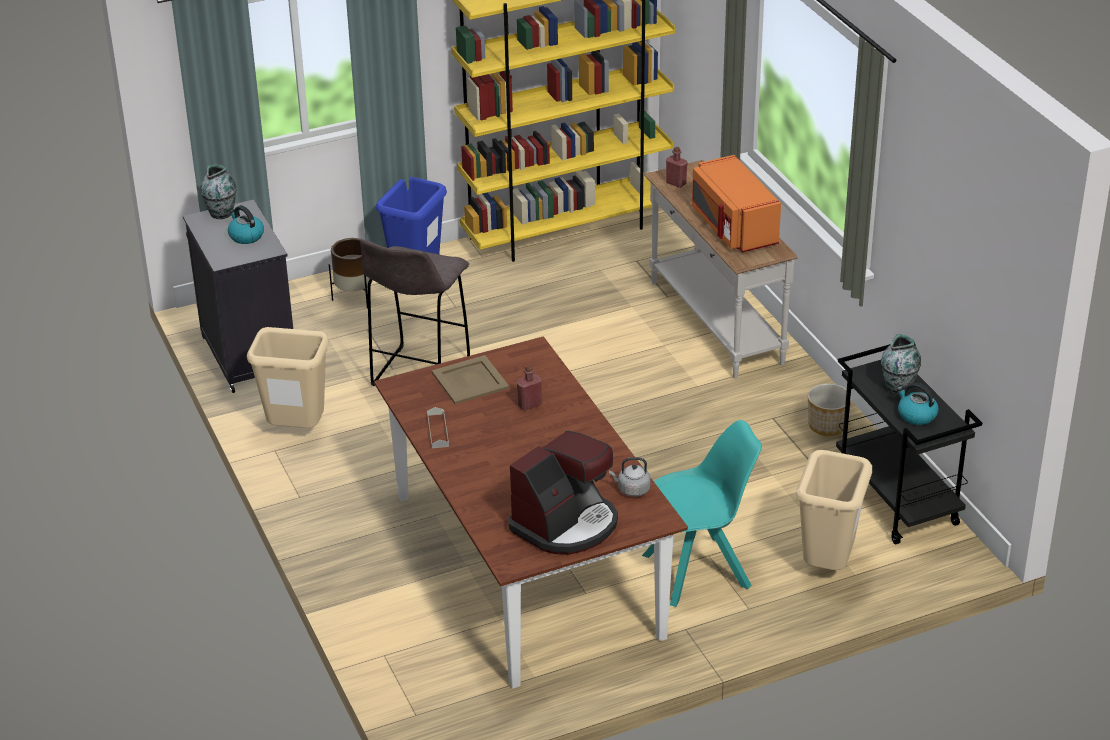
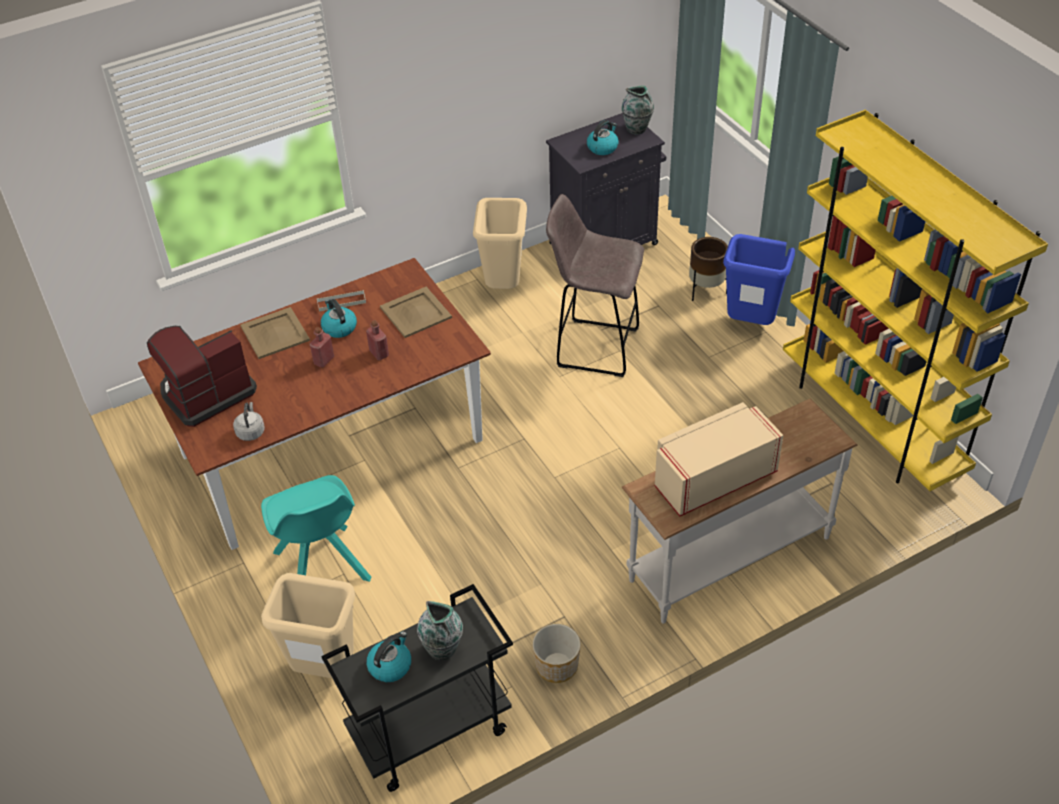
camera: 85 degrees right, 10 degrees up
coffee machine [508,431,618,555] -> coffee machine turned 105 degrees clockwise [147,326,257,427]
red bottle [666,147,687,188] -> red bottle moved to [310,327,334,367]
orange microwave [692,155,781,252] -> beige microwave [654,402,783,516]
none -> beige tray [240,307,310,359]
none -> kettle [321,299,357,338]

